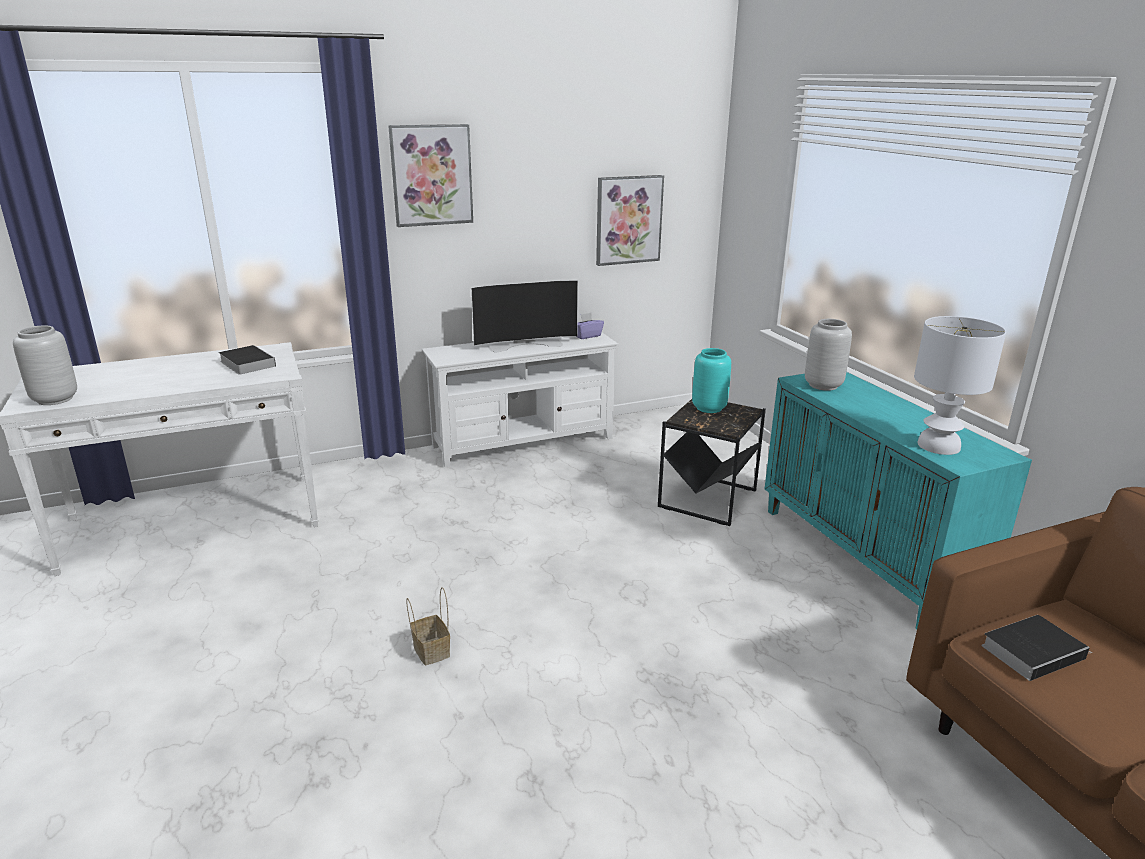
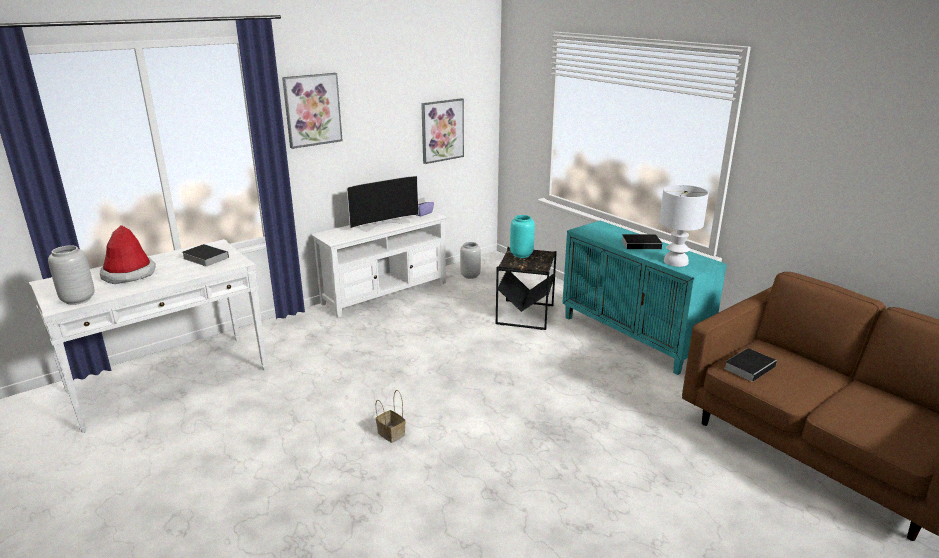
camera: 15 degrees left, 0 degrees up
grey vase [805,319,852,391] -> grey vase moved to [460,242,481,279]
none -> hat [100,225,156,284]
none -> book [622,234,666,249]

